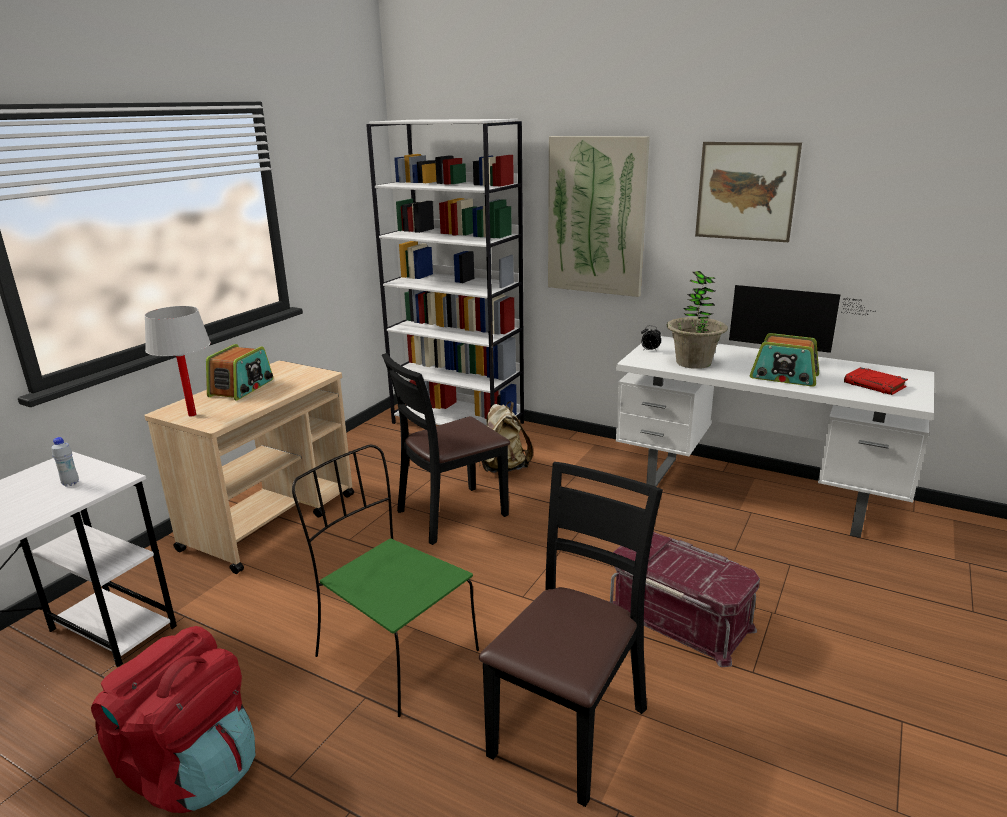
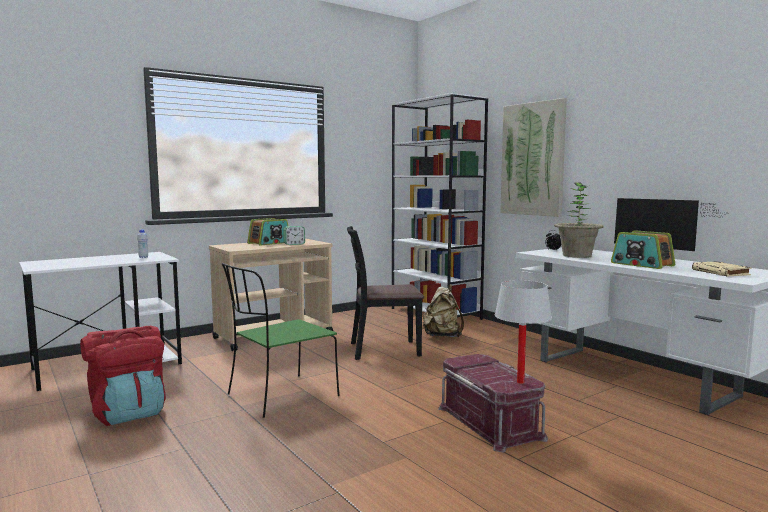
camera: 25 degrees right, 15 degrees down
white table lamp [144,306,211,416] -> white table lamp moved to [495,280,552,384]
green chair [292,445,479,717] -> green chair turned 105 degrees counterclockwise [222,263,339,418]
black chair [479,462,663,807] -> none
picture [695,142,802,242] -> none
red book [844,367,908,395] -> beige book [692,261,752,276]
none -> alarm clock [283,226,305,245]

